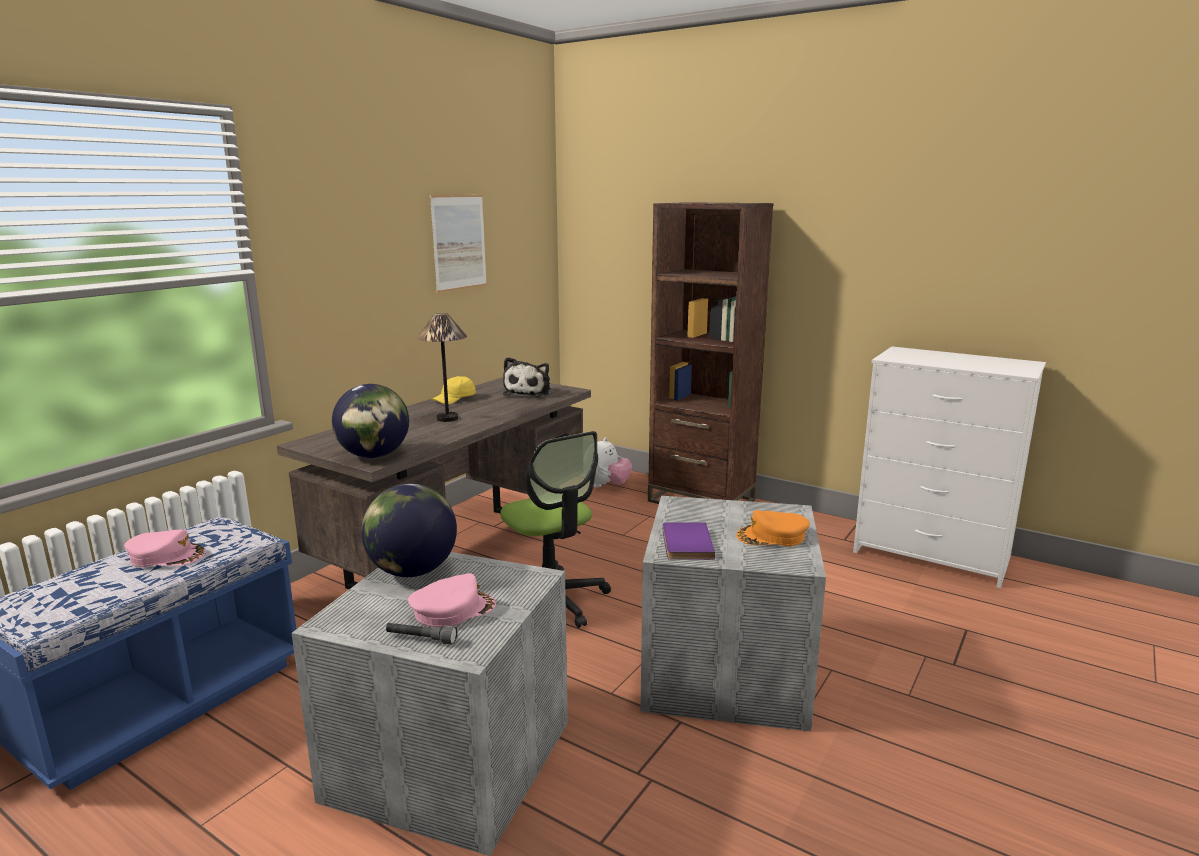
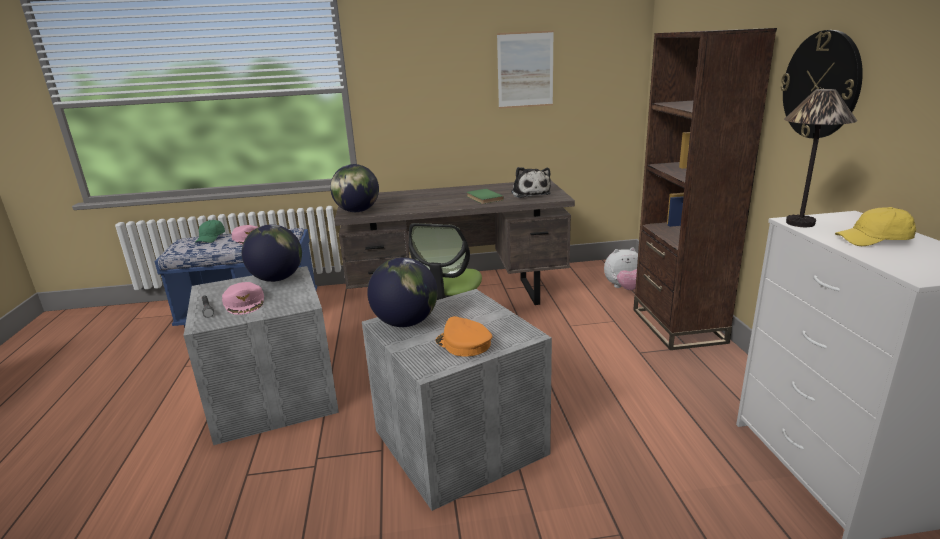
camera: 50 degrees right, 5 degrees up
pink cap [408,573,496,628] -> pink cap turned 45 degrees clockwise [222,282,264,315]
table lamp [417,313,467,422] -> table lamp moved to [784,89,857,227]
yellow cap [432,376,476,405] -> yellow cap moved to [835,207,916,246]
plush toy [503,357,551,397] -> plush toy turned 75 degrees counterclockwise [511,167,551,198]
purple book [663,523,715,560] -> globe [367,257,438,327]
none -> green cap [195,220,225,243]
none -> green book [466,189,504,204]
none -> wall clock [780,30,863,138]

